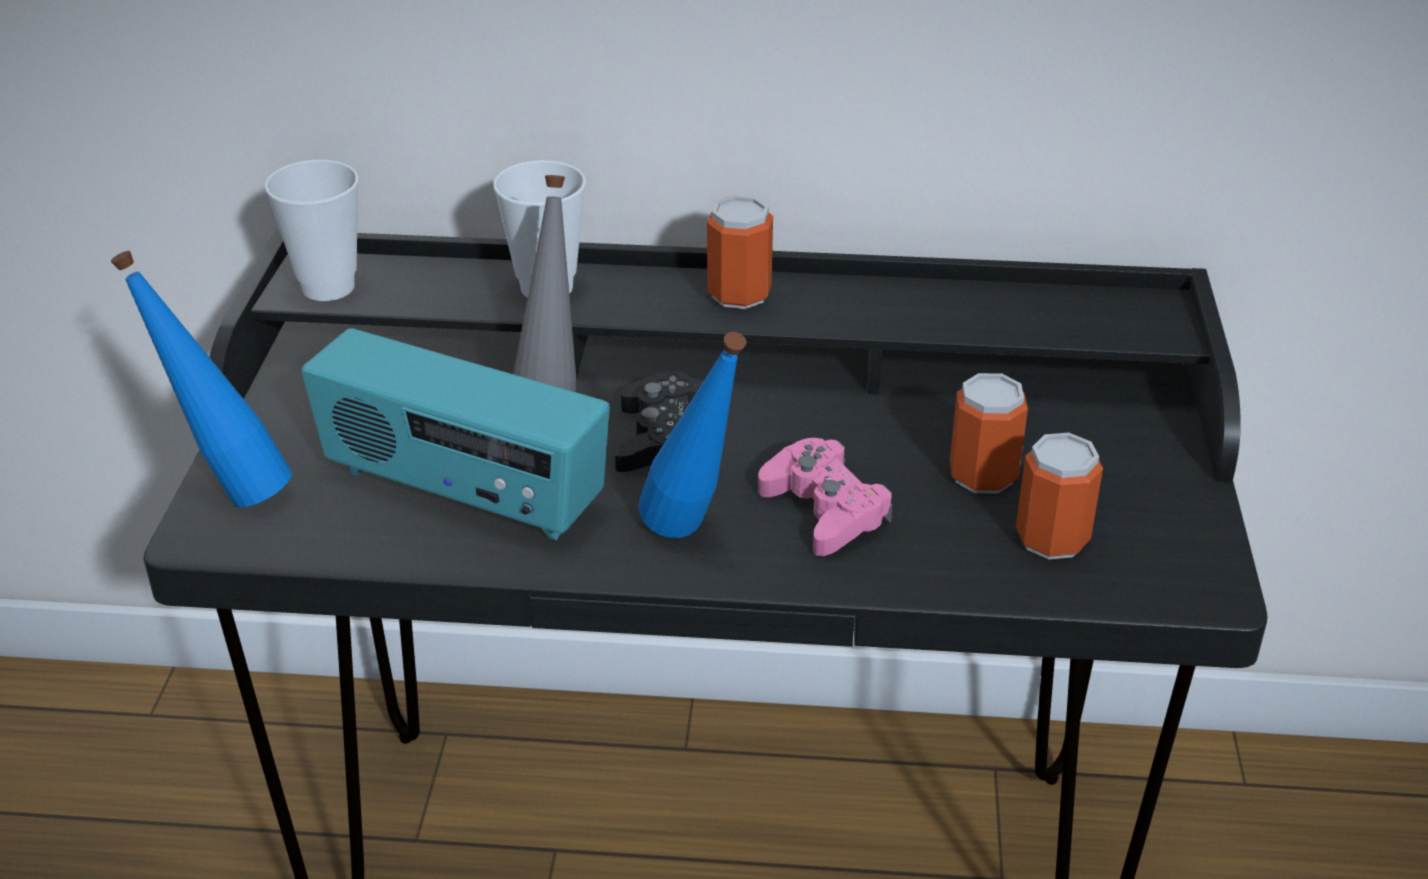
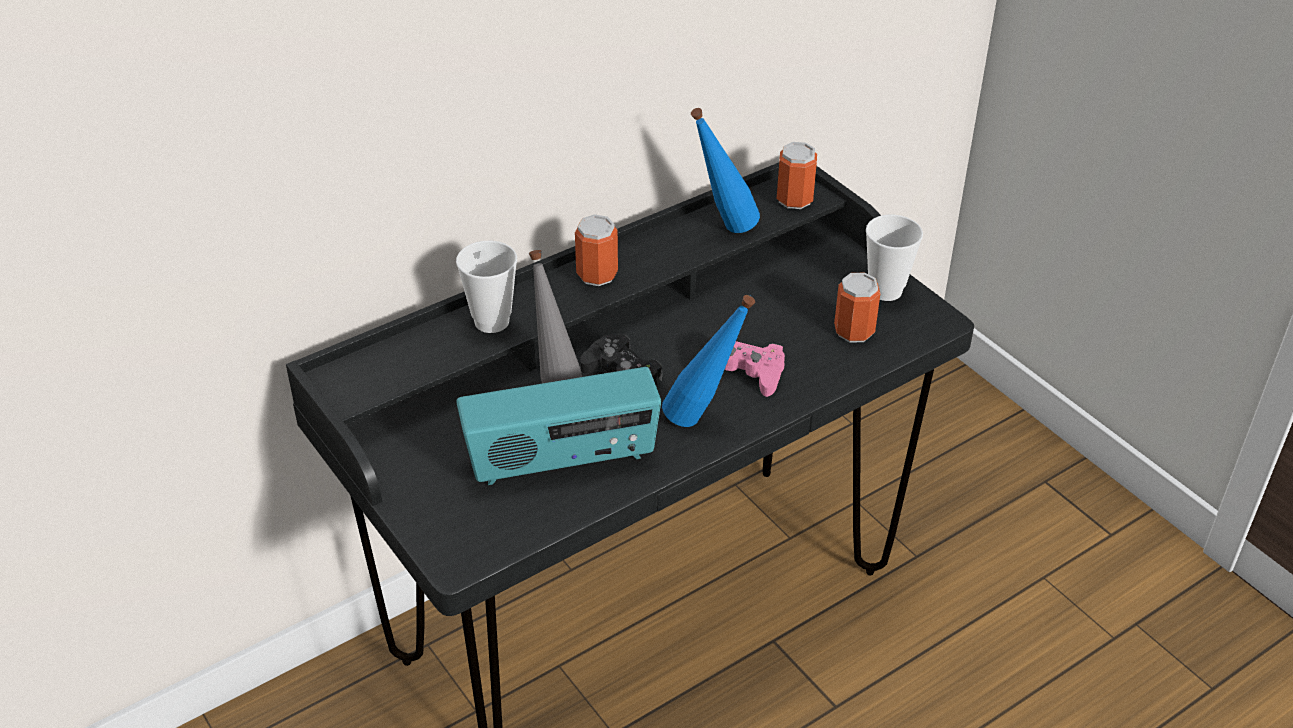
camera: 40 degrees left, 5 degrees up
blue bottle [111,251,292,507] -> blue bottle moved to [691,108,760,233]
cup [265,159,359,301] -> cup moved to [866,215,923,301]
can [950,373,1028,494] -> can moved to [777,142,817,209]

